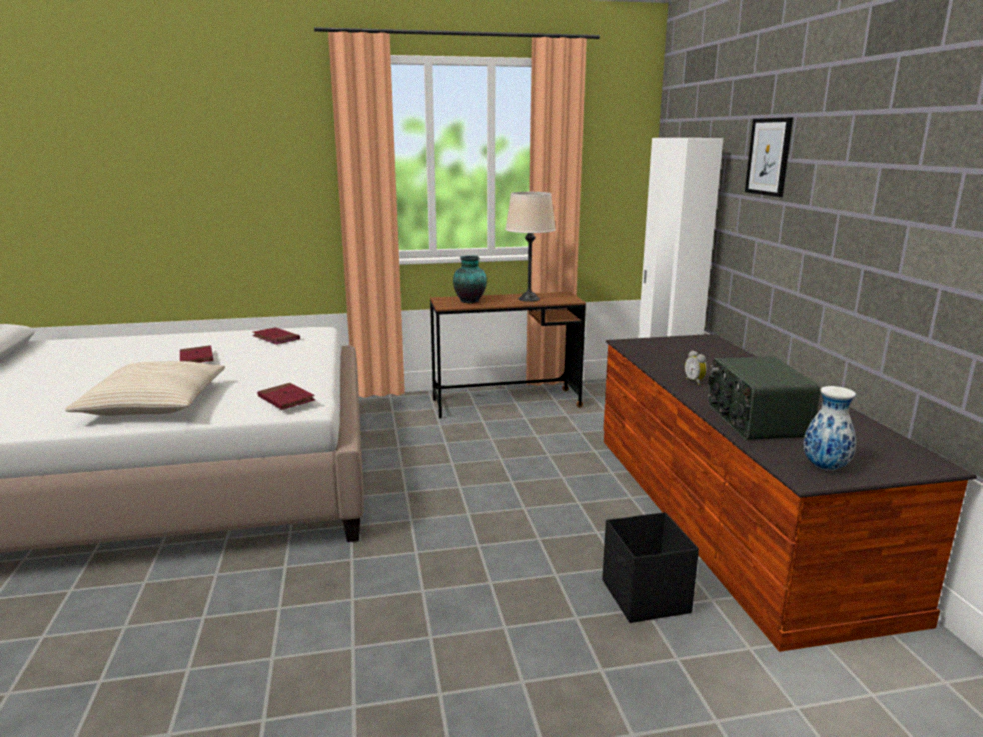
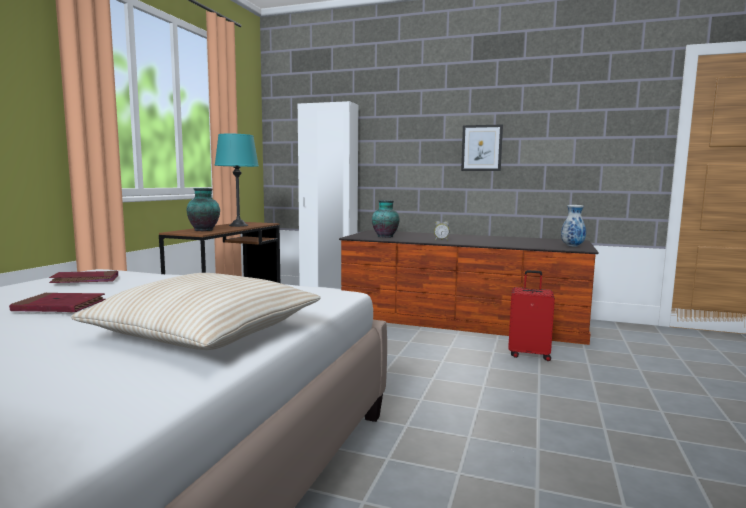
camera: 60 degrees left, 10 degrees down
red book [257,383,315,410] -> none
beige table lamp [505,192,556,302] -> turquoise table lamp [215,133,259,227]
black storage box [602,512,699,623] -> red suitcase [508,270,555,361]
radio [708,356,820,440] -> none
picture [745,118,793,197] -> picture moved to [461,124,503,171]
none -> vase [372,200,400,238]

